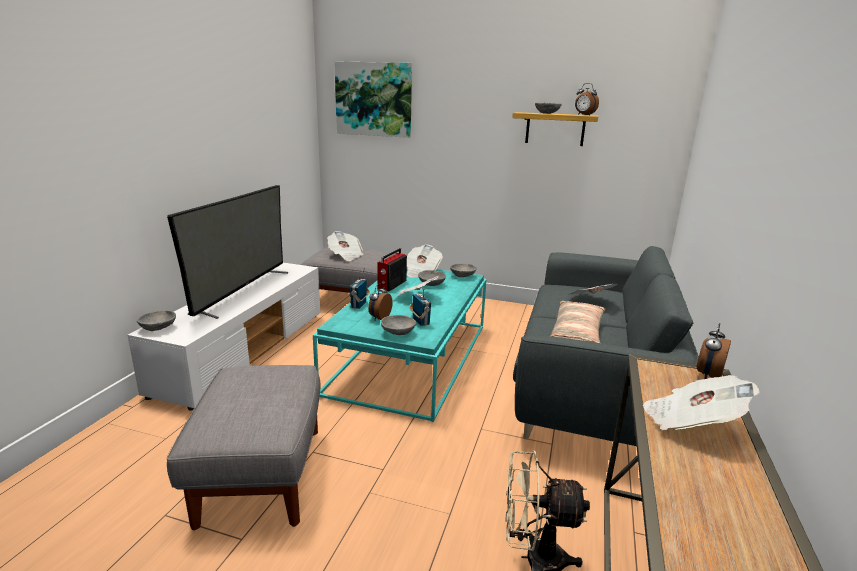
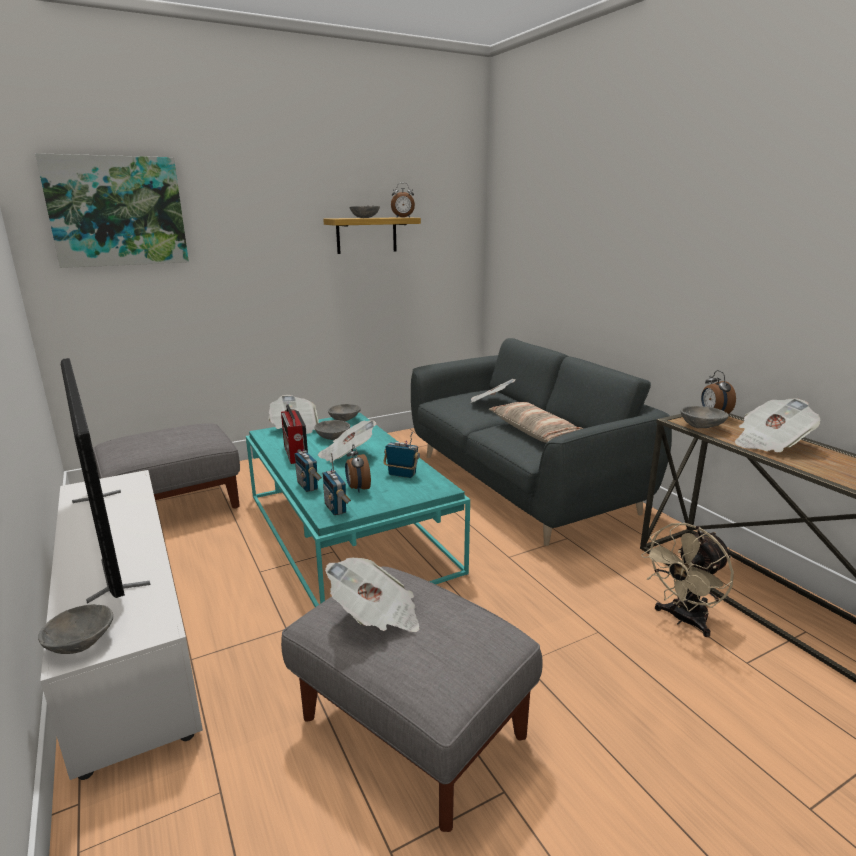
camera: 45 degrees left, 0 degrees up
newspaper [327,231,364,261] -> newspaper moved to [325,558,420,632]
grey bowl [381,315,416,335] -> grey bowl moved to [681,406,728,428]
none -> radio [323,453,351,515]

